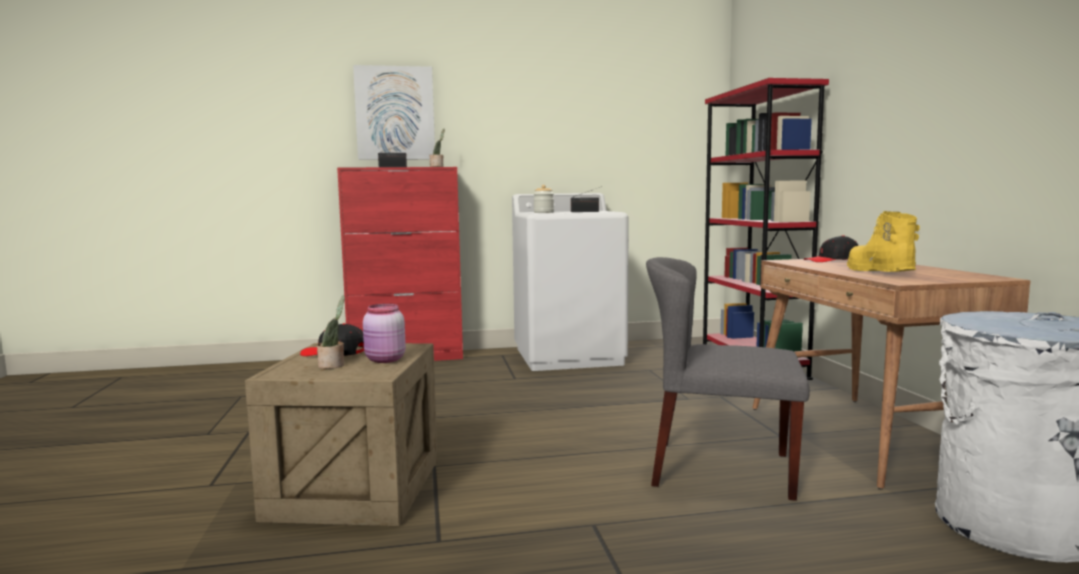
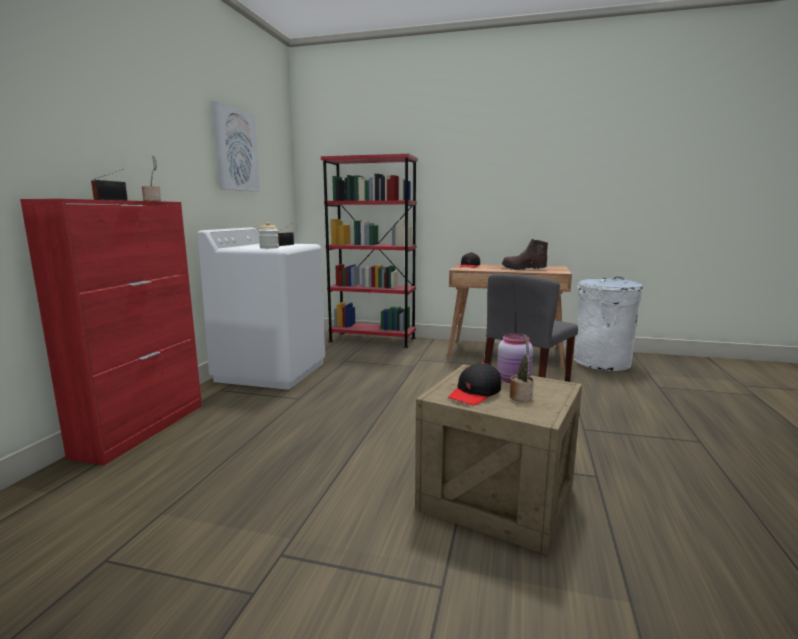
camera: 65 degrees left, 5 degrees up
picture [353,65,435,160] -> picture moved to [212,101,260,192]
yellow boot [847,211,920,272] -> brown boot [502,239,548,270]

